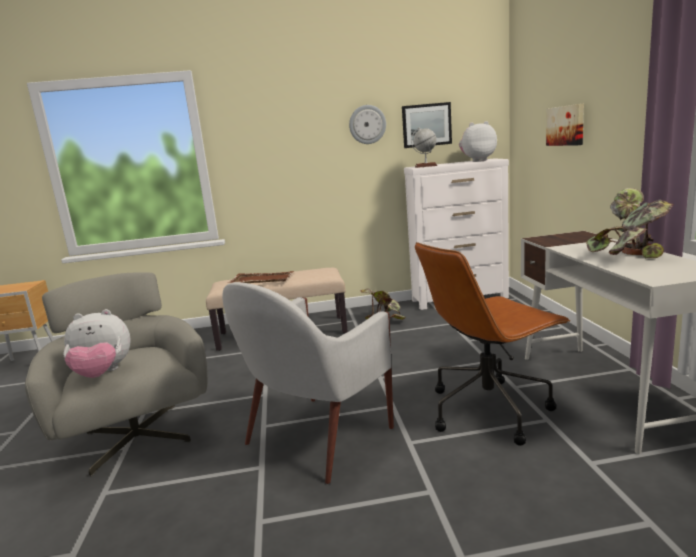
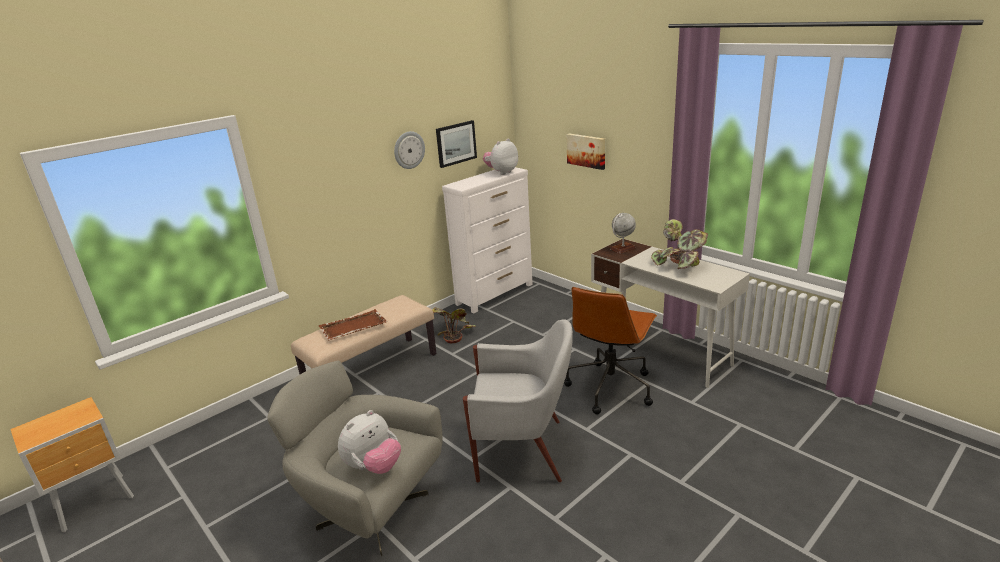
camera: 35 degrees left, 10 degrees up
white armchair [222,282,394,484] -> white armchair turned 90 degrees counterclockwise [463,319,573,482]
globe [411,127,437,168] -> globe moved to [610,213,636,254]

